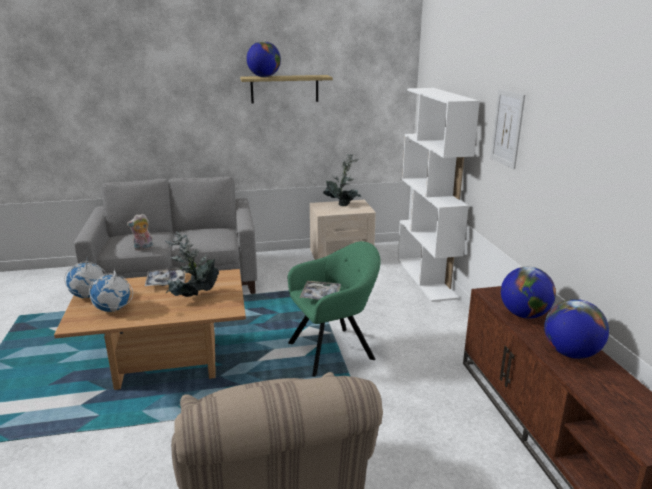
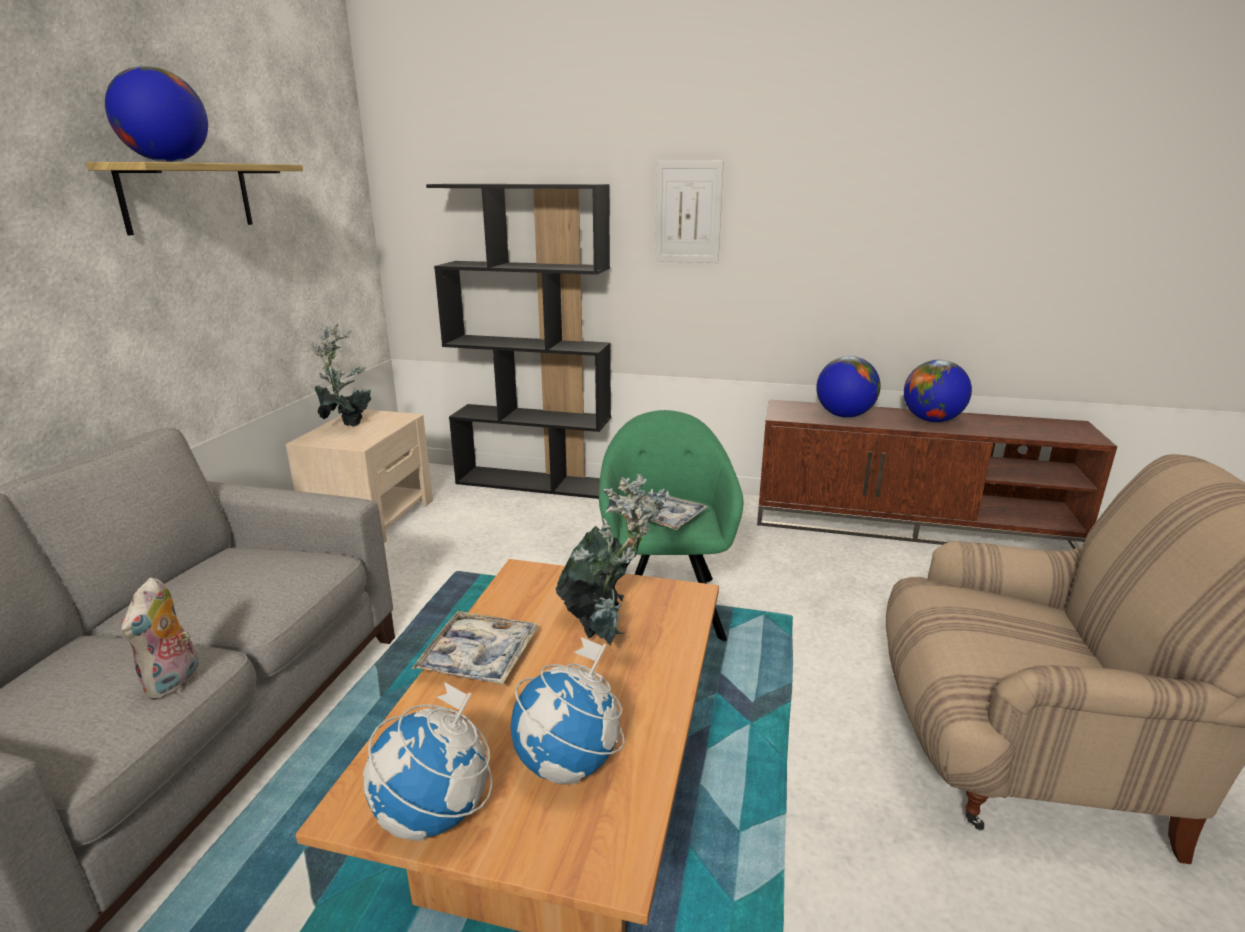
camera: 65 degrees left, 0 degrees up
white bookcase [398,88,480,302] -> black bookcase [426,184,611,499]

